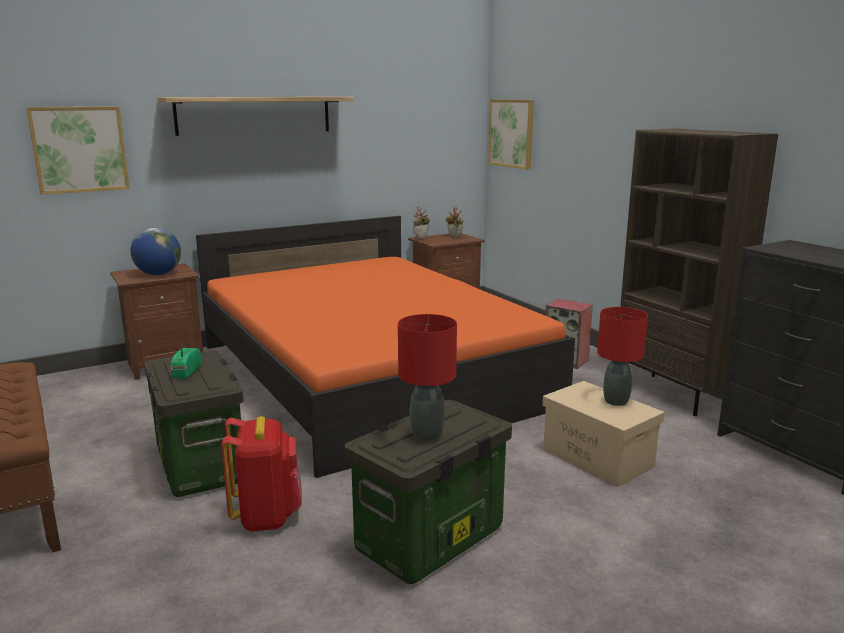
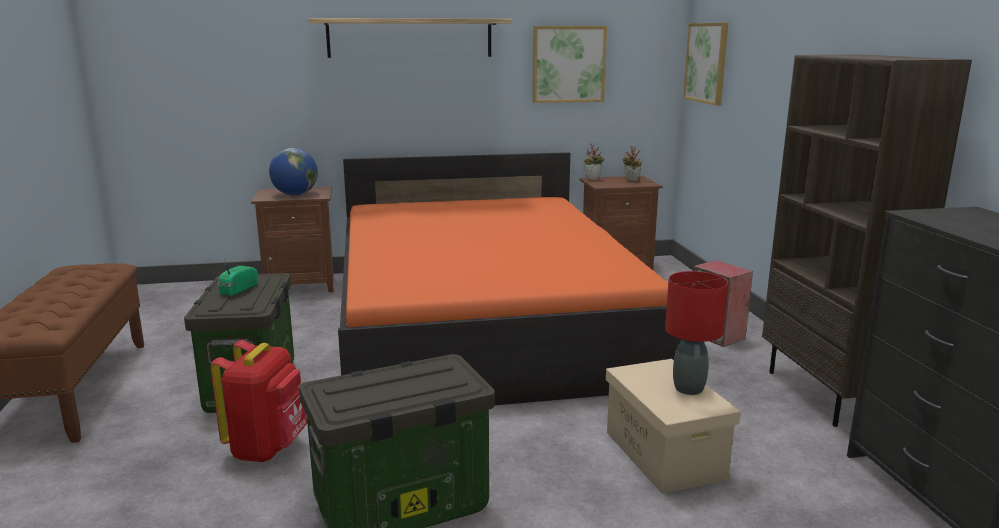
camera: 20 degrees right, 0 degrees up
picture [26,106,130,195] -> picture moved to [533,26,607,103]
red table lamp [398,314,457,441] -> none

